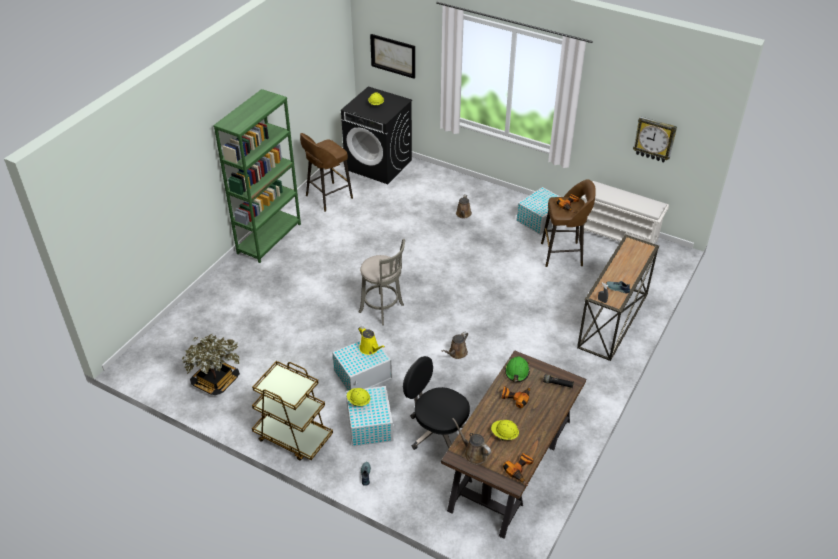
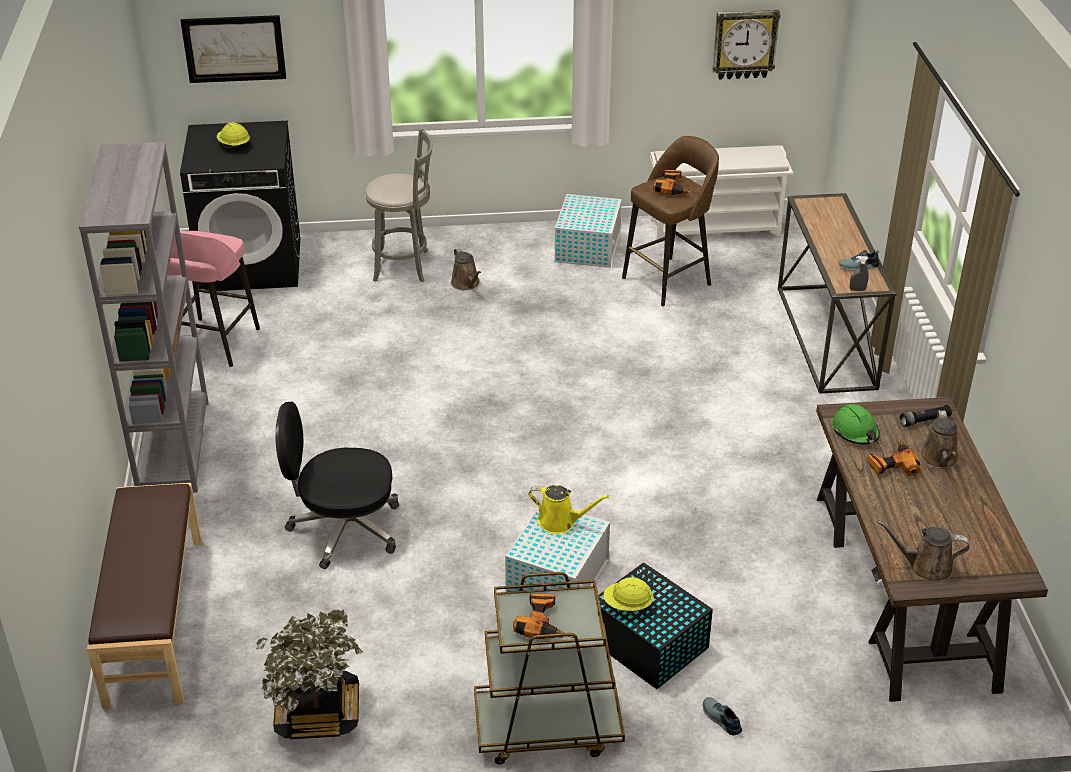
camera: 35 degrees left, 5 degrees down
green bookcase [213,89,301,263] -> grey bookcase [79,142,209,493]
brown stool [300,133,353,212] -> pink stool [168,230,260,367]
white storage box [346,386,394,447] -> black storage box [598,562,713,689]
grey stool [359,239,405,325] -> grey stool moved to [365,128,433,282]
black office chair [403,356,470,450] -> black office chair moved to [275,402,399,569]
brown watering can [442,332,468,359] -> brown watering can moved to [920,410,959,469]
yellow hard hat [491,420,519,440] -> none
power drill [503,453,534,486] -> power drill moved to [513,593,574,639]
none -> brown bench [87,483,202,709]

